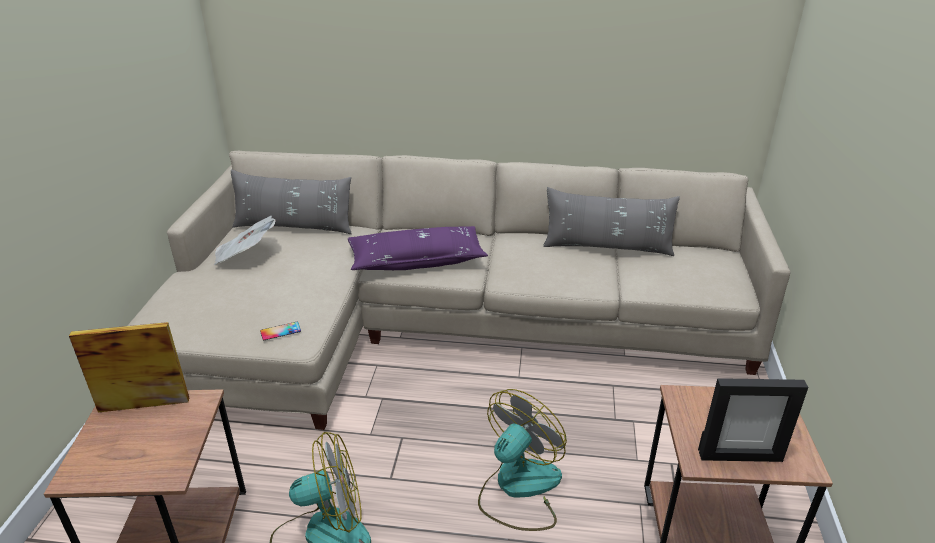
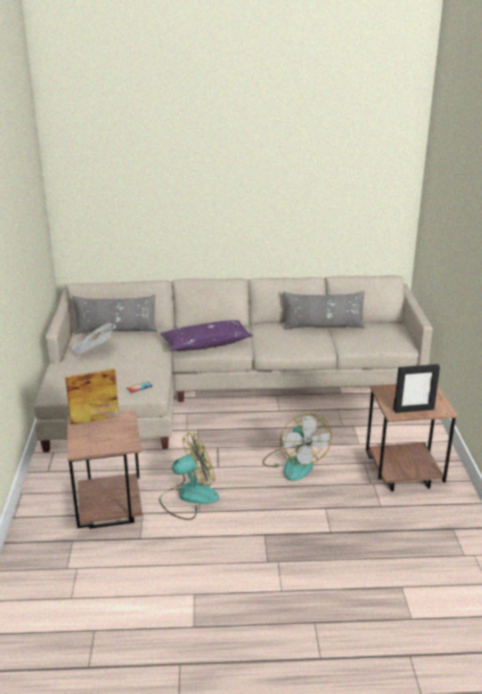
camera: 10 degrees left, 5 degrees down
fan [478,389,567,531] -> fan turned 135 degrees clockwise [263,413,332,481]

